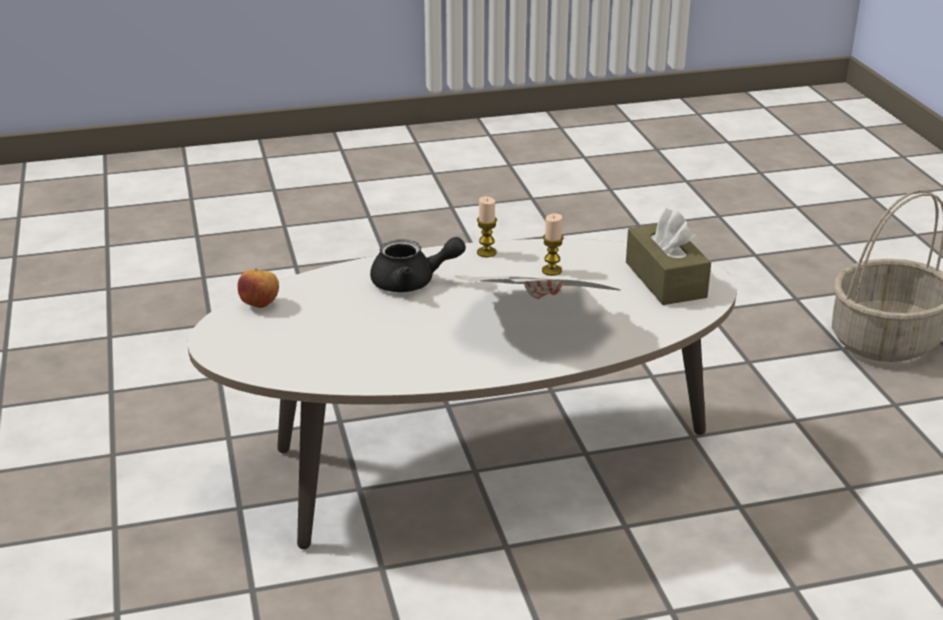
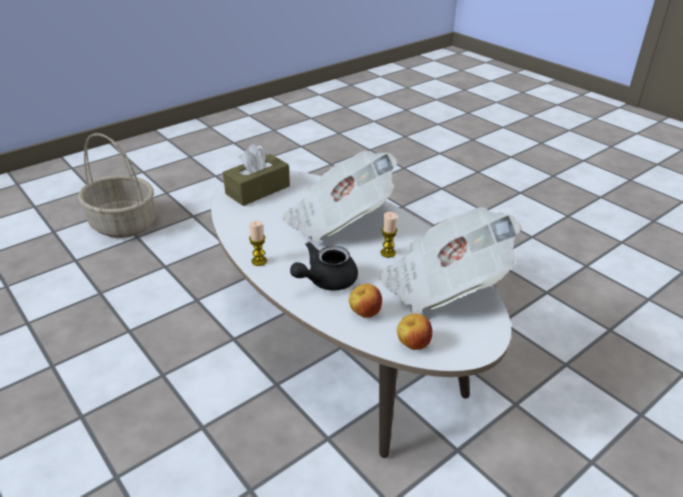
camera: 115 degrees left, 5 degrees up
black teapot [370,237,466,292] -> black teapot turned 105 degrees counterclockwise [290,242,358,291]
candle [542,213,564,276] -> candle moved to [381,212,397,258]
none -> apple [349,284,382,318]
none -> newspaper [379,207,522,314]

